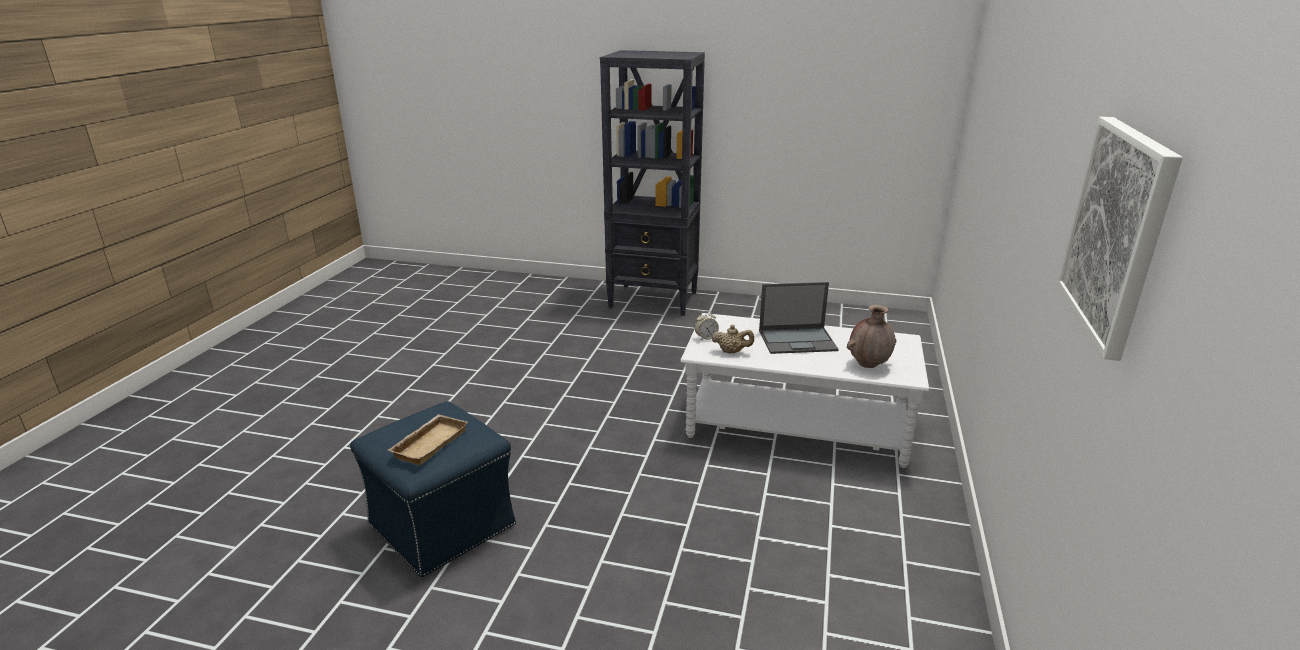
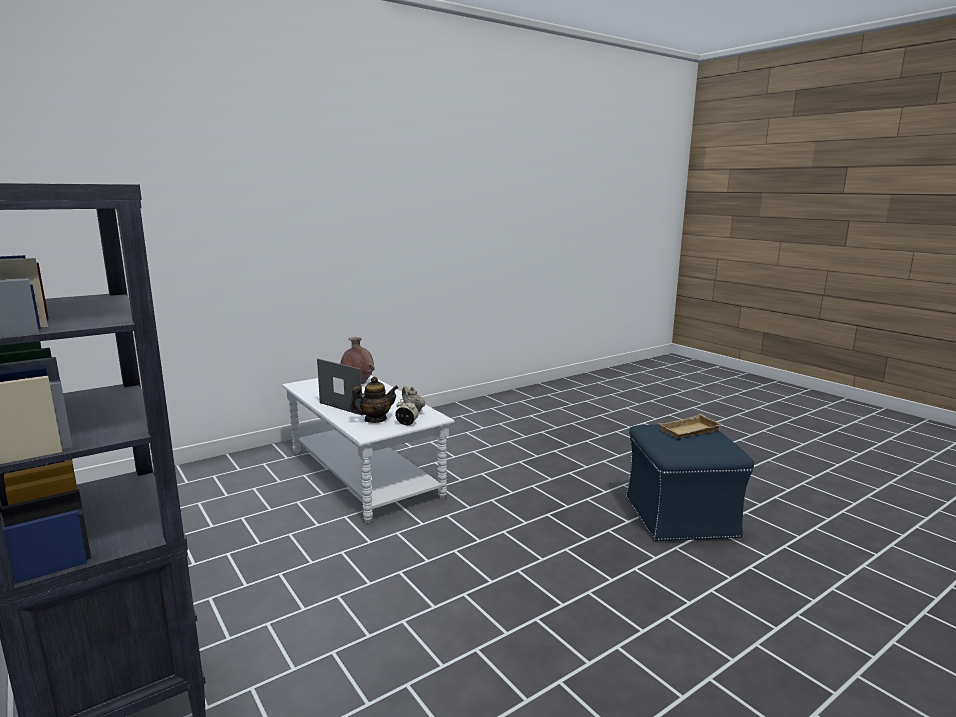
camera: 140 degrees left, 10 degrees down
picture [1057,117,1183,361] -> none
none -> teapot [350,377,398,423]

